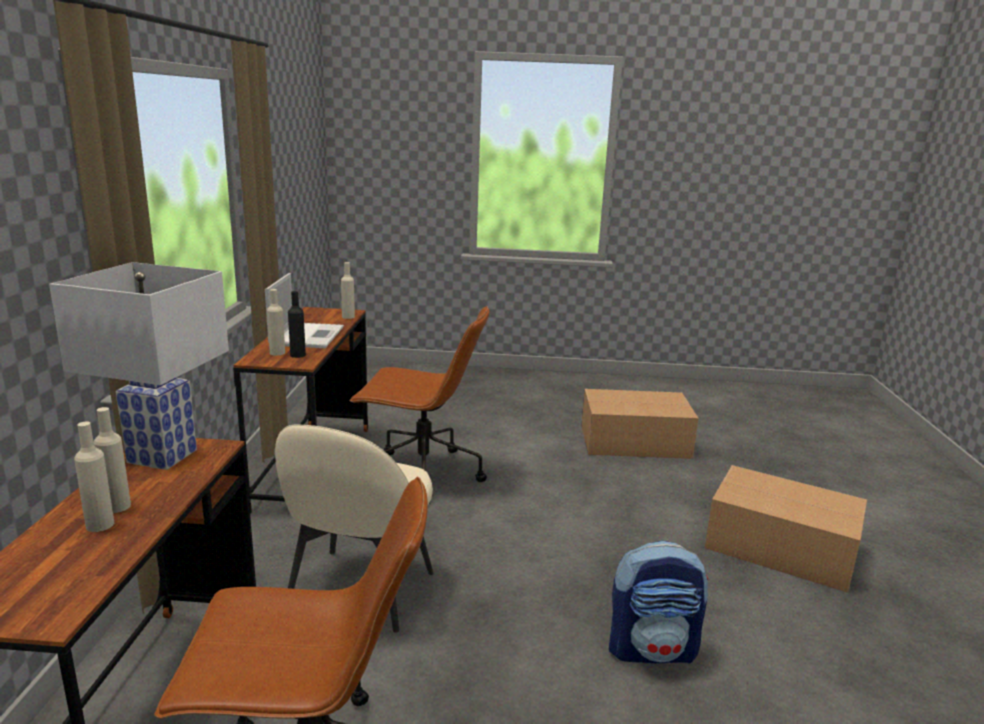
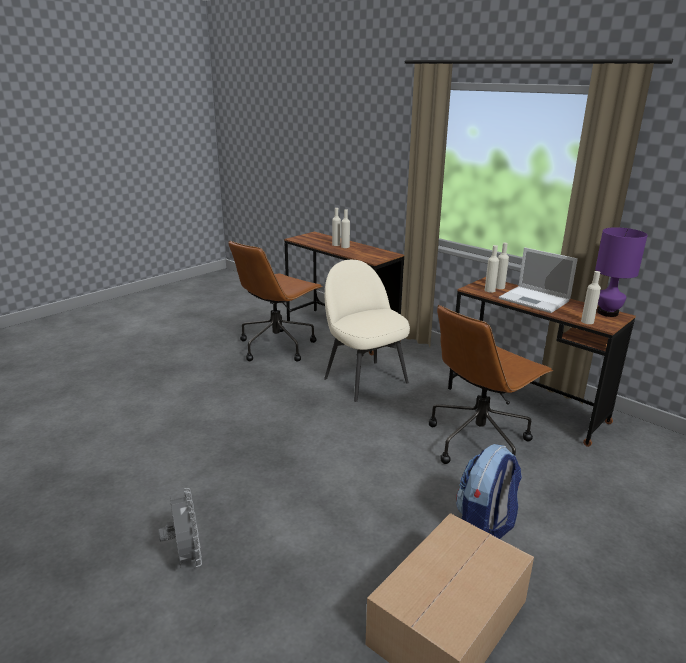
camera: 130 degrees right, 5 degrees up
white table lamp [49,262,229,470] -> none
black bottle [288,291,306,358] -> beige bottle [485,245,499,293]
backpack [609,541,709,664] -> backpack moved to [456,444,522,539]
cardboard box [705,465,867,593] -> grey fan [158,488,202,568]
none -> purple table lamp [595,227,648,317]

